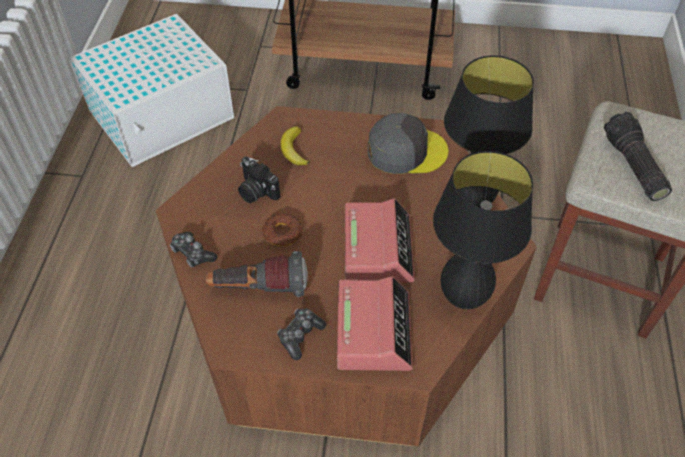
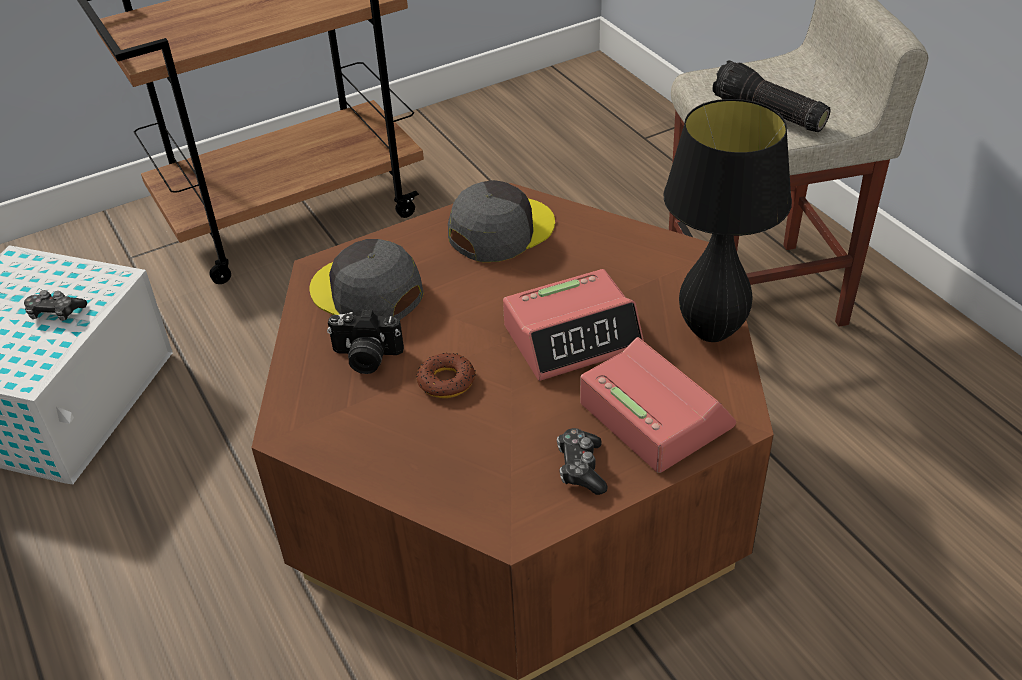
camera: 35 degrees left, 10 degrees down
game controller [170,232,218,267] -> game controller moved to [24,290,87,321]
flashlight [206,251,308,297] -> none
banana [280,126,309,165] -> grey cap [310,239,424,320]
alarm clock [345,198,415,282] -> alarm clock turned 105 degrees clockwise [503,269,644,381]
black table lamp [444,55,534,208] -> none

